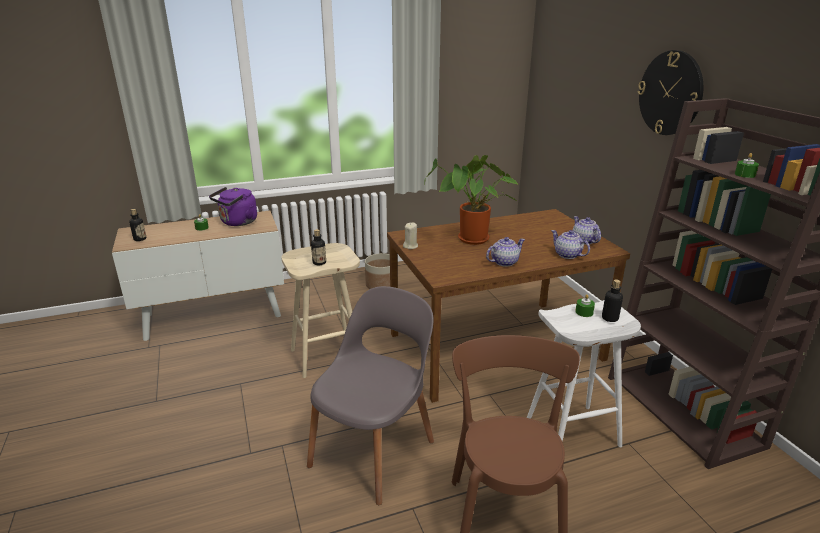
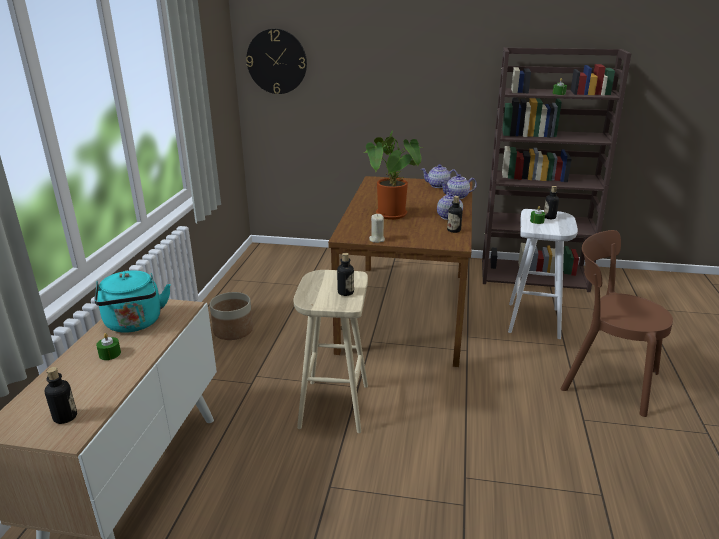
camera: 60 degrees left, 0 degrees up
purple kettle [209,187,257,226] -> turquoise kettle [94,270,171,333]
grey chair [307,286,434,505] -> none
wall clock [638,50,703,135] -> wall clock moved to [246,29,307,94]
none -> bottle [447,196,462,233]

